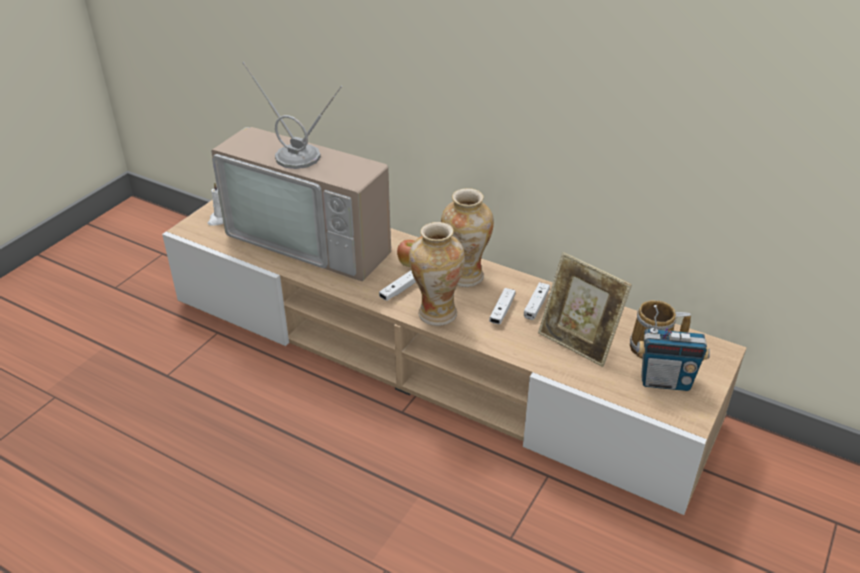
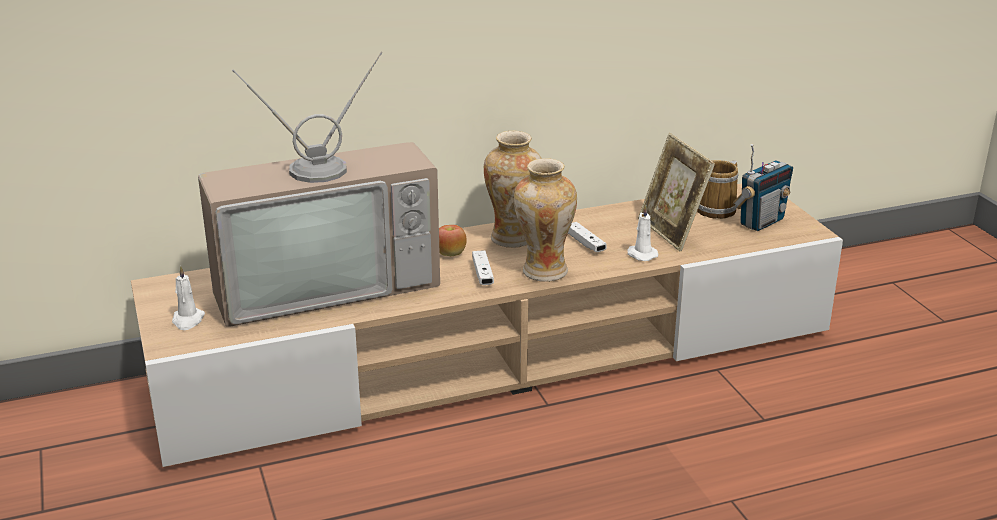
camera: 50 degrees left, 10 degrees down
white game controller [524,282,550,320] -> none
picture frame [538,252,632,367] -> picture frame turned 75 degrees clockwise [638,133,715,251]
none -> white candle [627,205,659,261]

